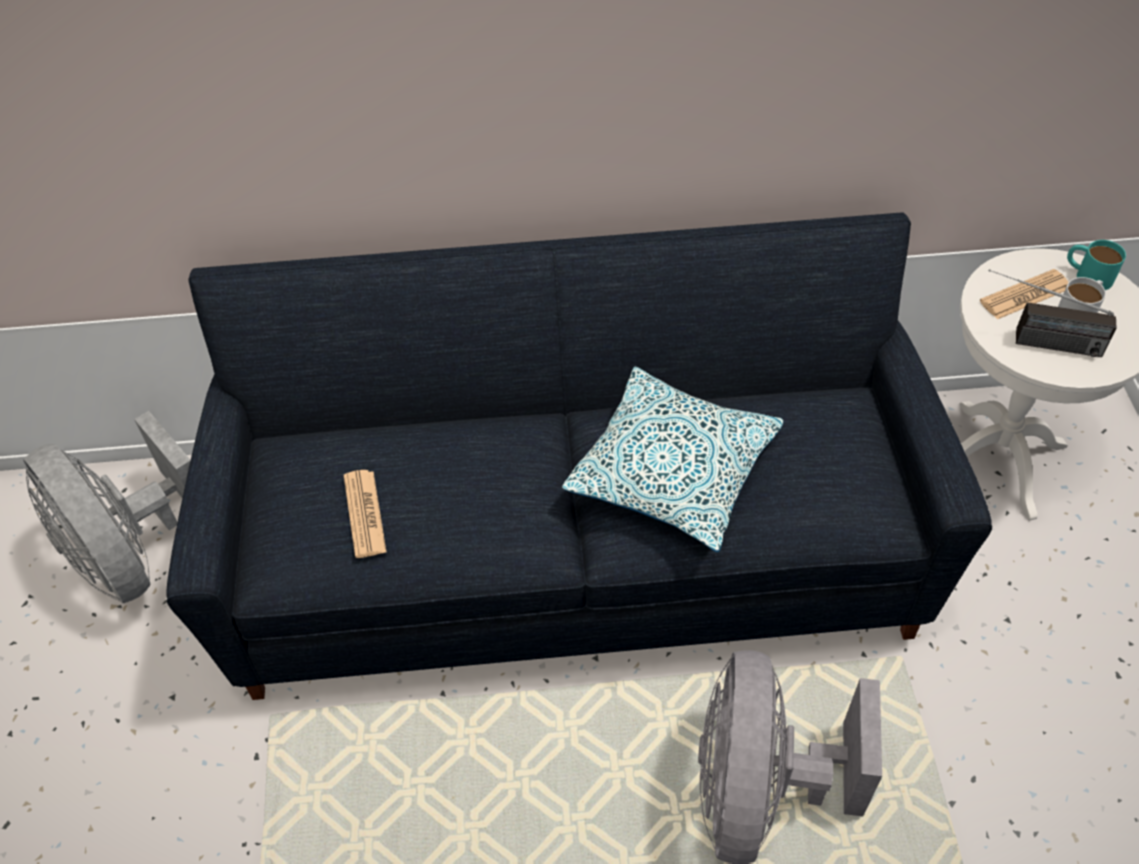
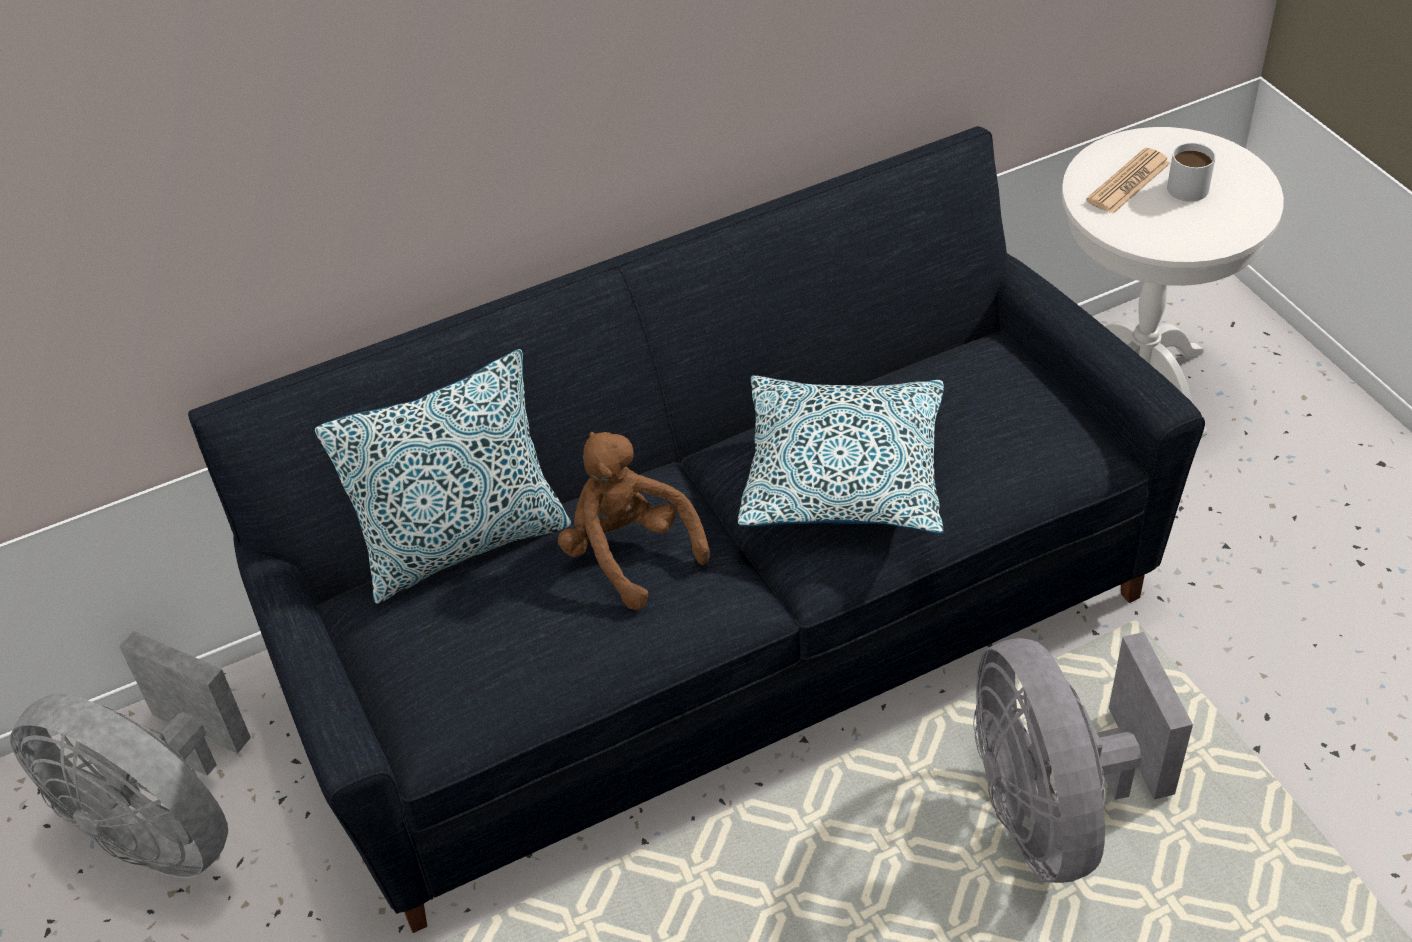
camera: 20 degrees left, 5 degrees down
newspaper [344,470,387,558] -> none
radio [989,269,1117,357] -> none
turquoise mug [1067,240,1126,290] -> none
none -> pillow [315,349,571,604]
none -> brown plush toy [558,432,710,610]

